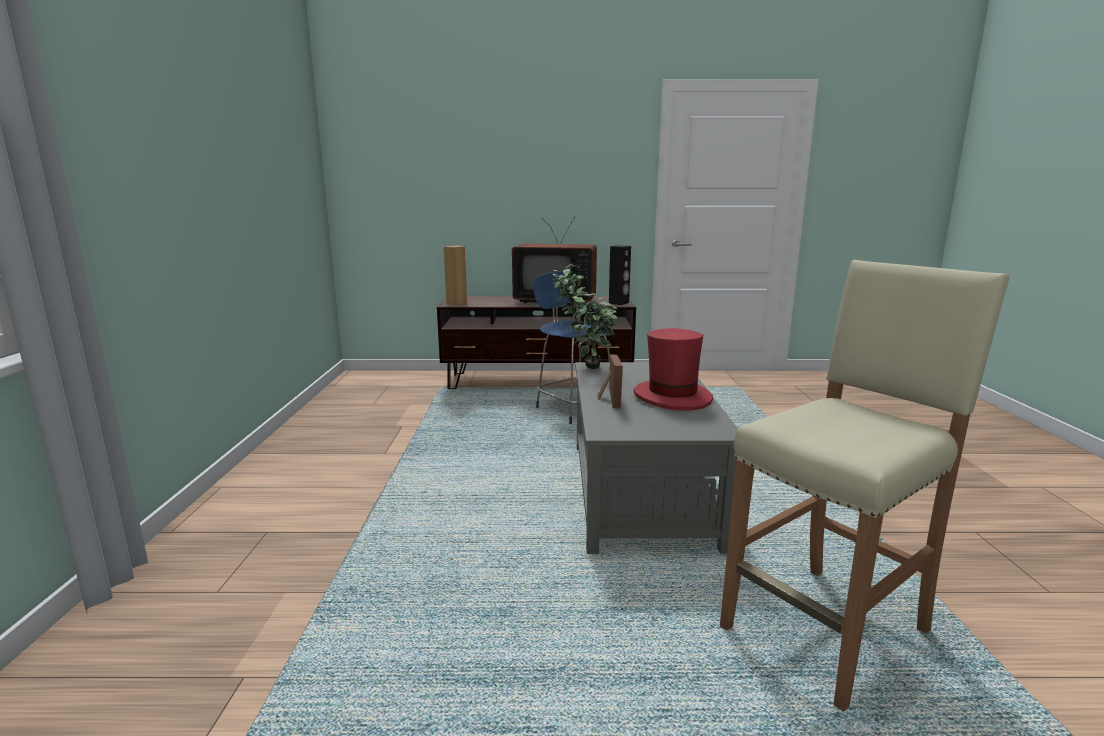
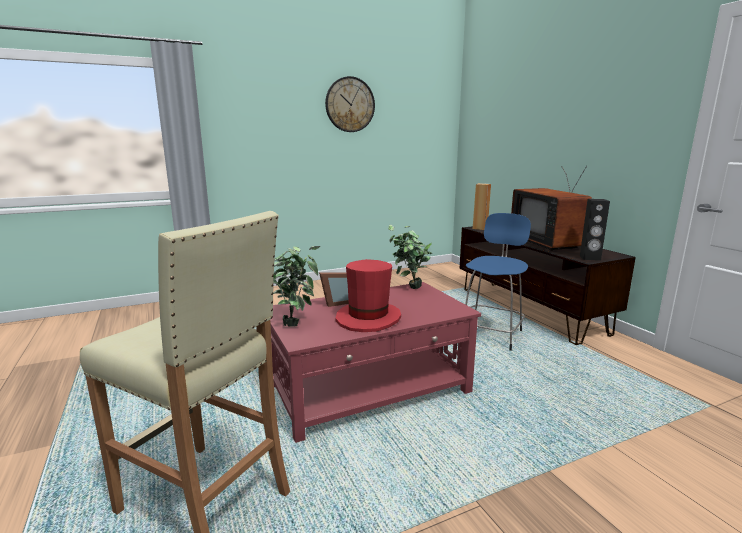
camera: 65 degrees right, 0 degrees up
potted plant [552,263,592,329] -> potted plant moved to [273,246,320,327]
grey coffee table [575,362,738,554] -> red coffee table [270,282,481,443]
none -> wall clock [325,76,375,132]

